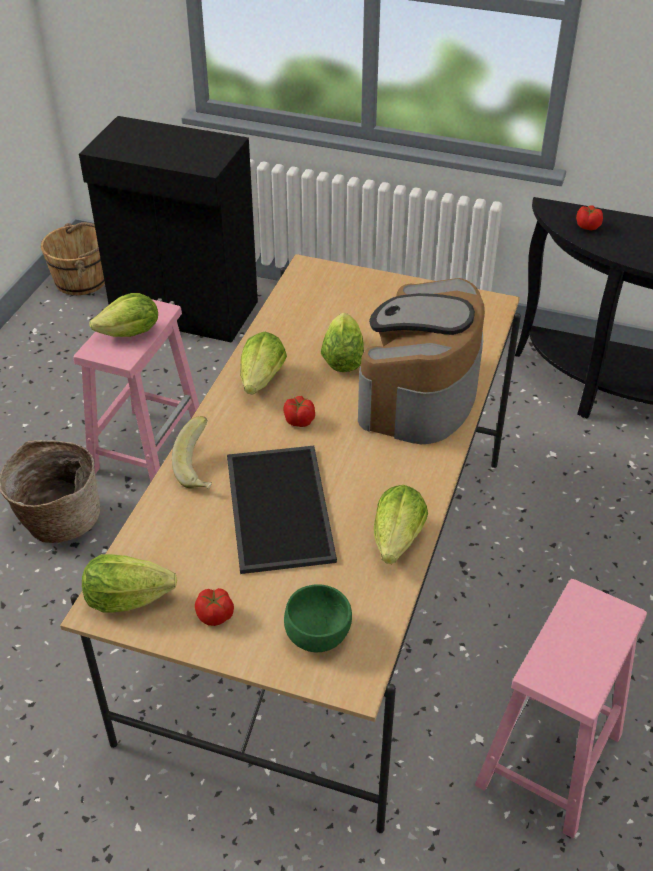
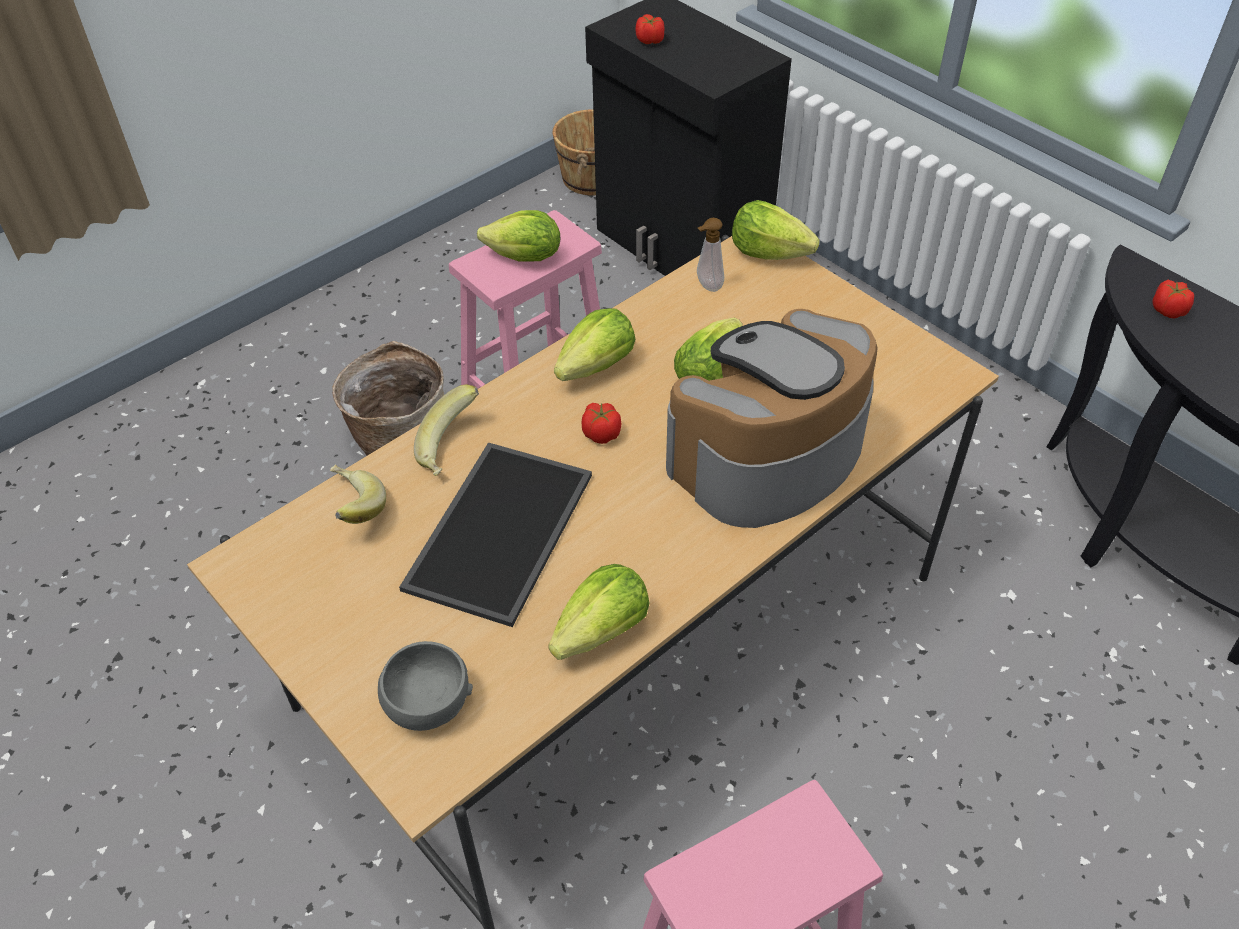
camera: 30 degrees right, 5 degrees up
lettuce [82,554,177,613] -> lettuce moved to [732,200,820,260]
tomato [195,588,234,626] -> tomato moved to [635,14,665,44]
green bowl [284,584,352,652] -> grey bowl [378,641,473,731]
none -> banana [330,464,386,524]
none -> soap dispenser [697,218,724,292]

